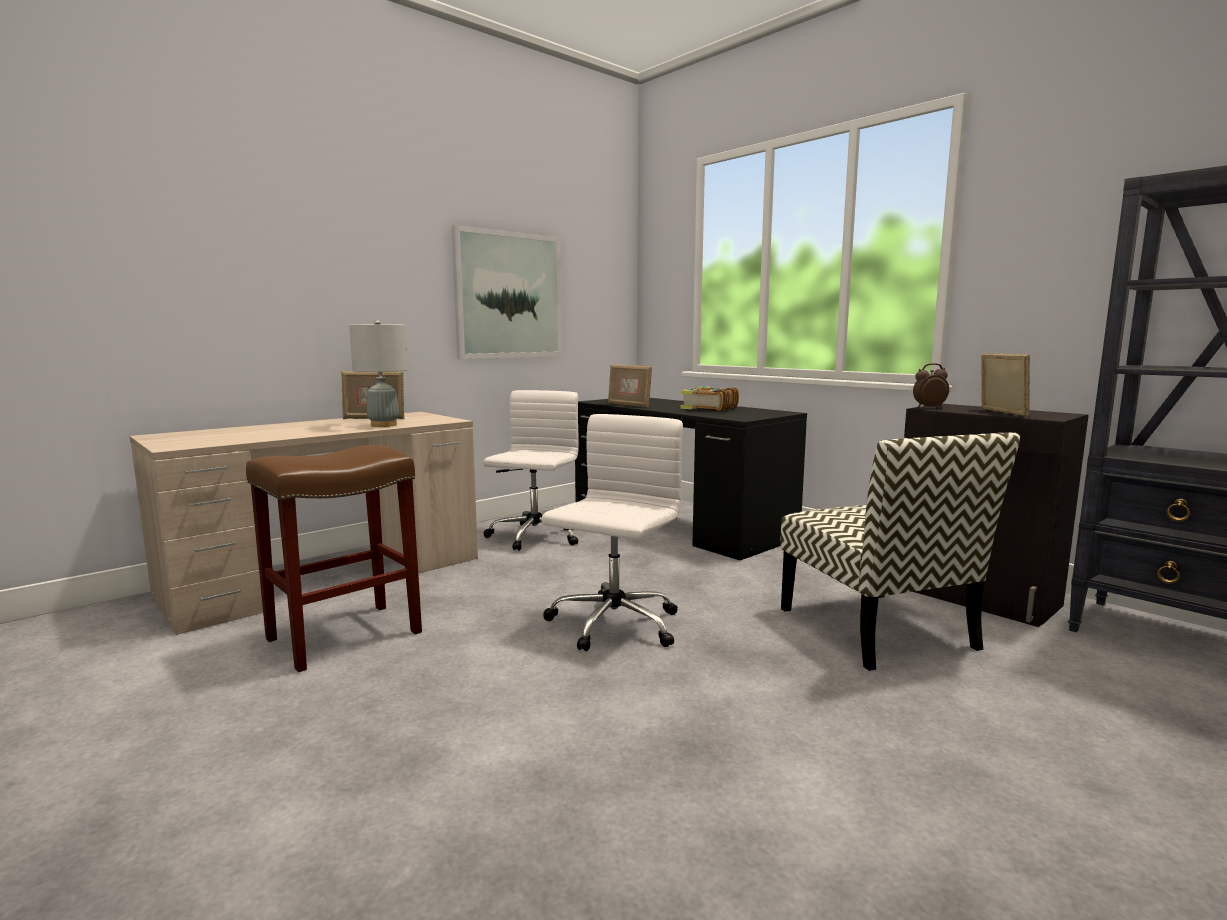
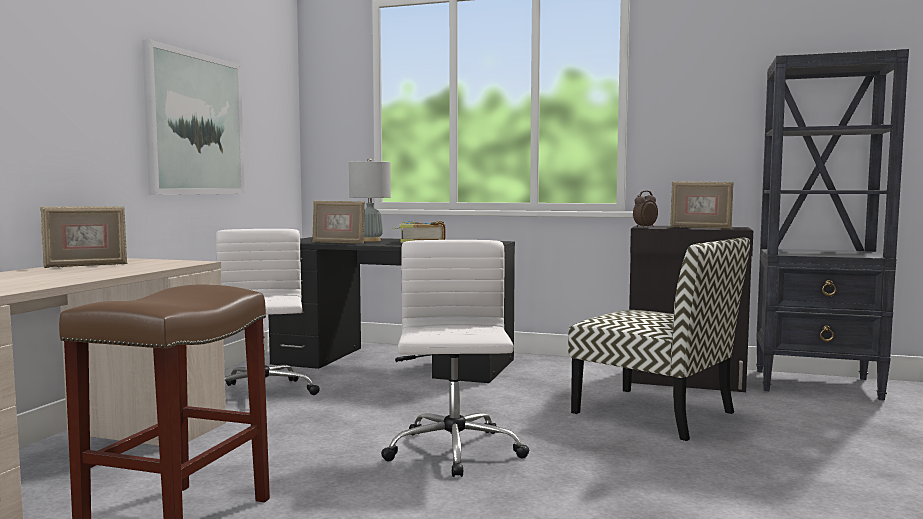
camera: 30 degrees left, 5 degrees down
grey table lamp [349,320,408,427] -> grey table lamp moved to [349,158,391,242]
picture frame [981,353,1030,417] -> picture frame turned 135 degrees clockwise [670,181,733,229]

